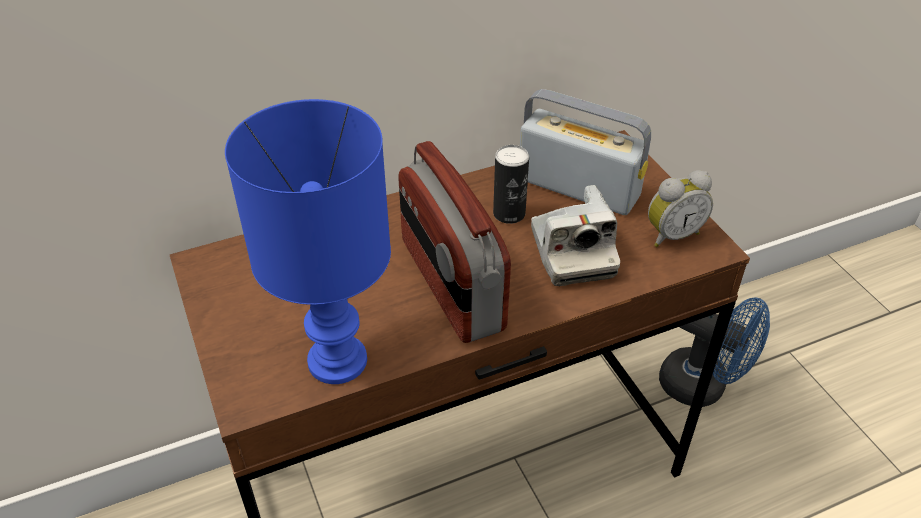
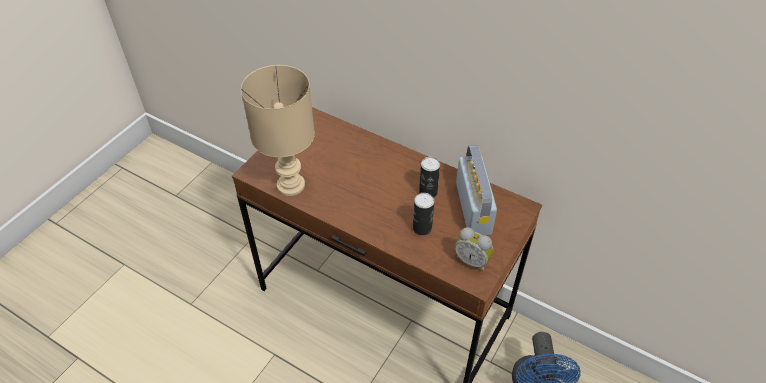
camera: 55 degrees right, 5 degrees up
blue table lamp [225,99,391,384] -> beige table lamp [241,65,315,196]
radio [398,141,511,343] -> none
camera [531,185,620,286] -> can [413,193,434,236]

